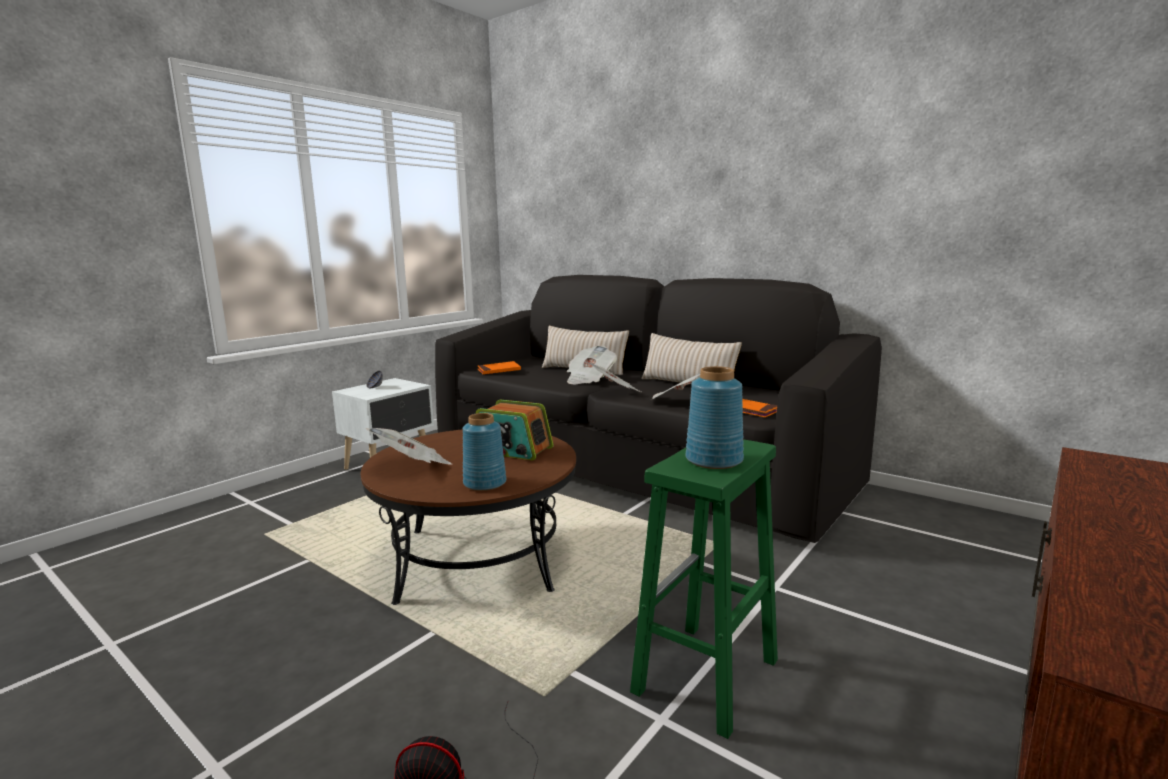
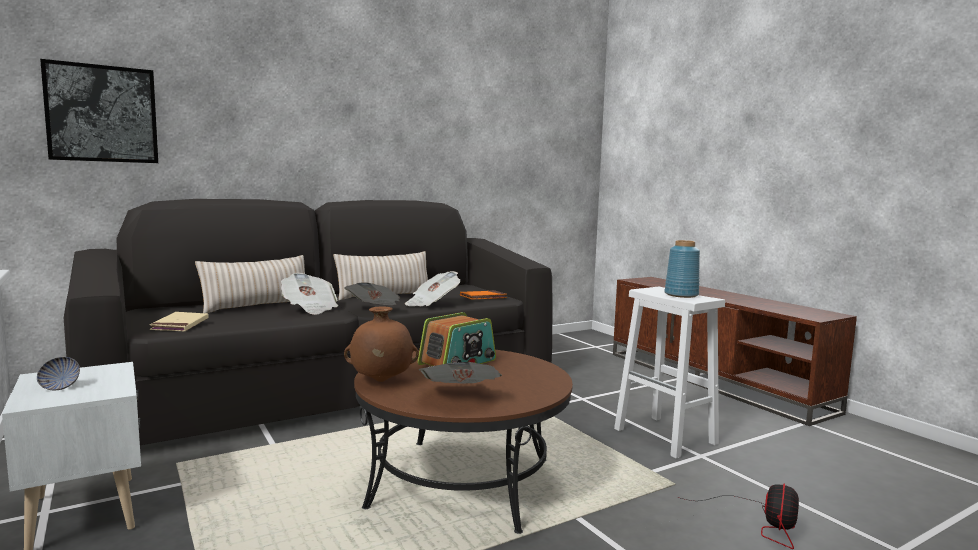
camera: 70 degrees left, 5 degrees down
blue vase [463,413,506,491] -> none
orange book [478,361,521,375] -> beige book [149,312,209,332]
green stool [630,439,778,739] -> white stool [614,287,725,459]
none -> picture [40,59,158,163]
none -> brown vase [344,307,419,382]

